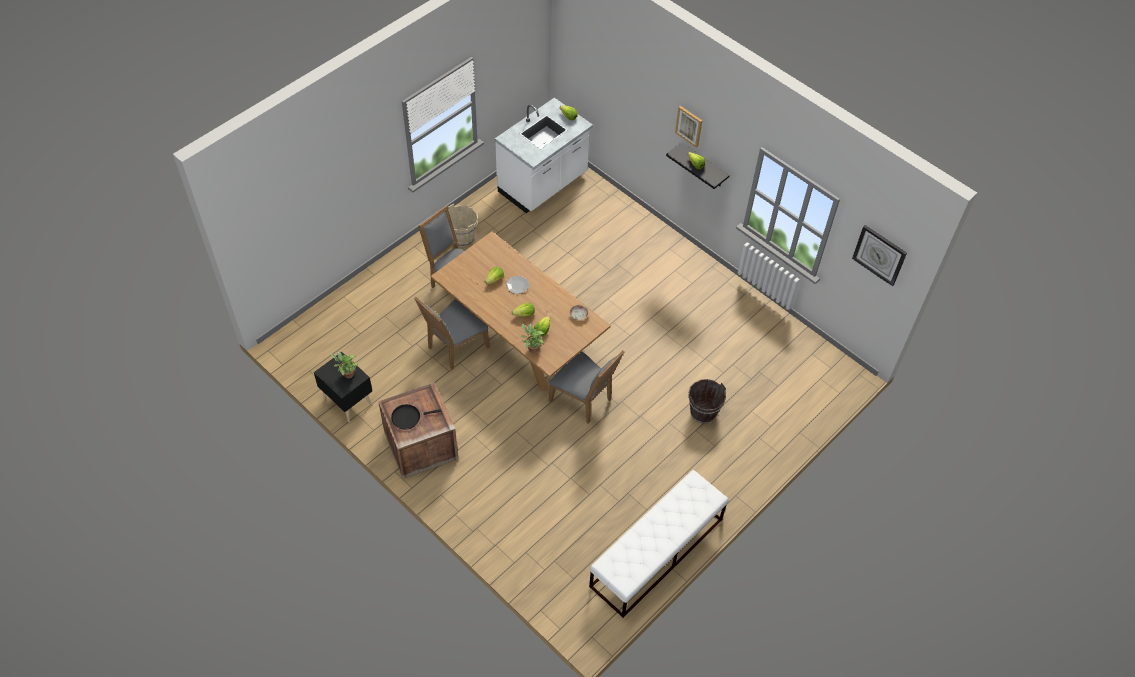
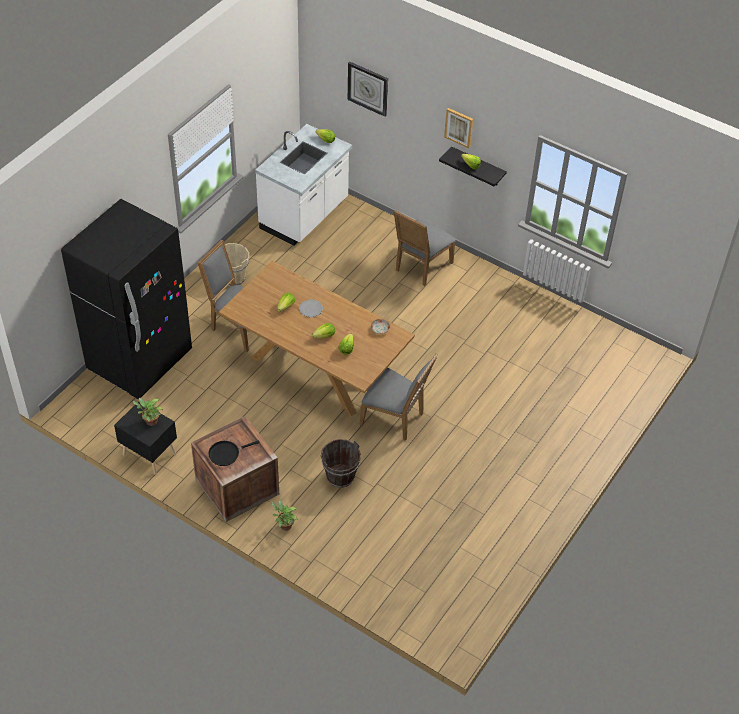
camera: 10 degrees left, 5 degrees down
grey chair [414,296,490,370] -> grey chair moved to [394,210,456,286]
potted plant [521,324,544,353] -> potted plant moved to [271,500,298,531]
white bench [589,470,728,618] -> none
brown bucket [688,379,726,423] -> brown bucket moved to [321,439,361,488]
wall clock [852,225,907,286] -> wall clock moved to [348,62,388,117]
none -> black fridge [61,199,192,399]

